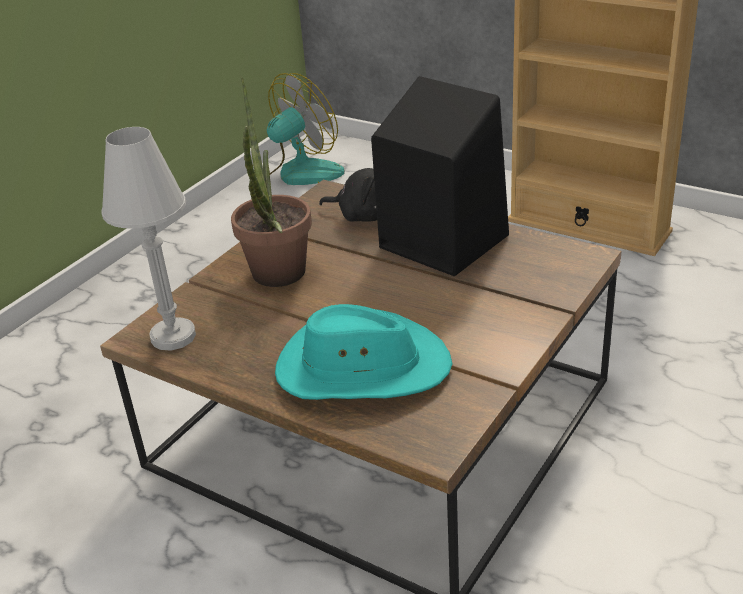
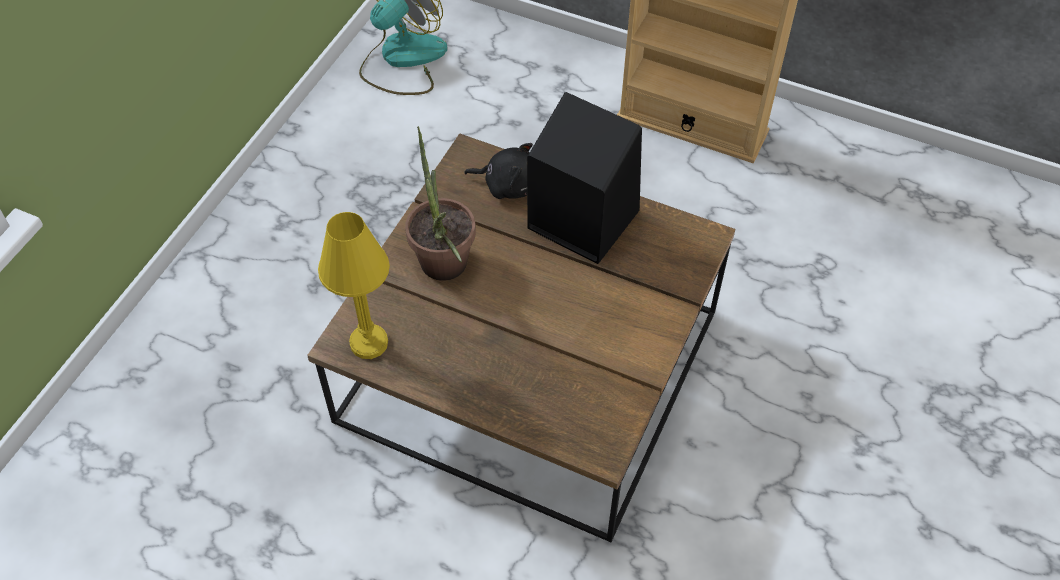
camera: 10 degrees left, 20 degrees up
white table lamp [101,127,196,351] -> yellow table lamp [318,212,390,359]
turquoise hat [275,304,453,400] -> none

